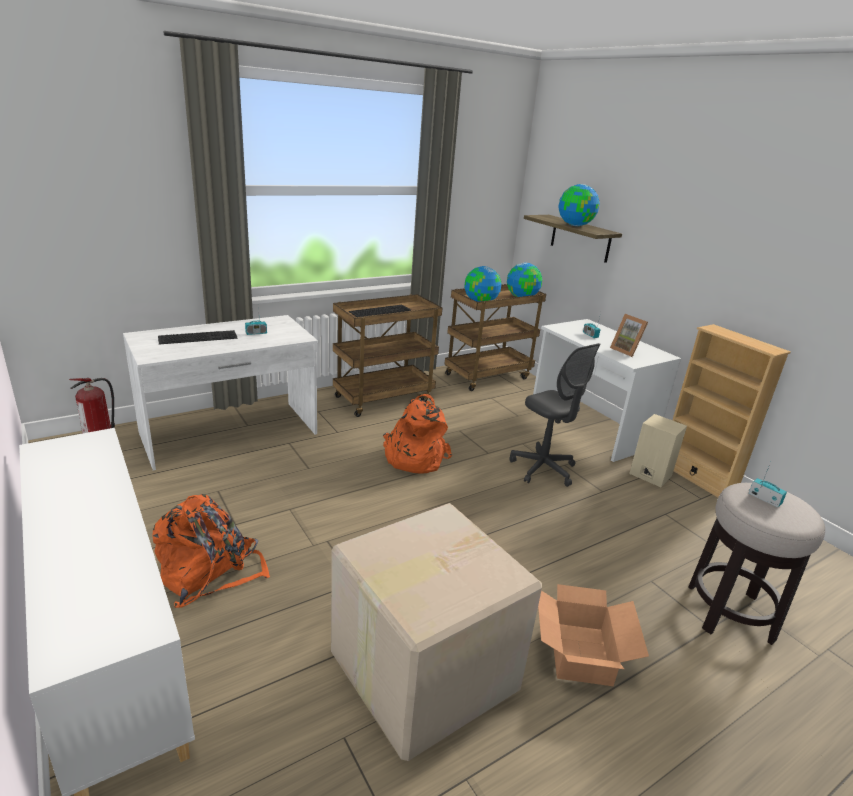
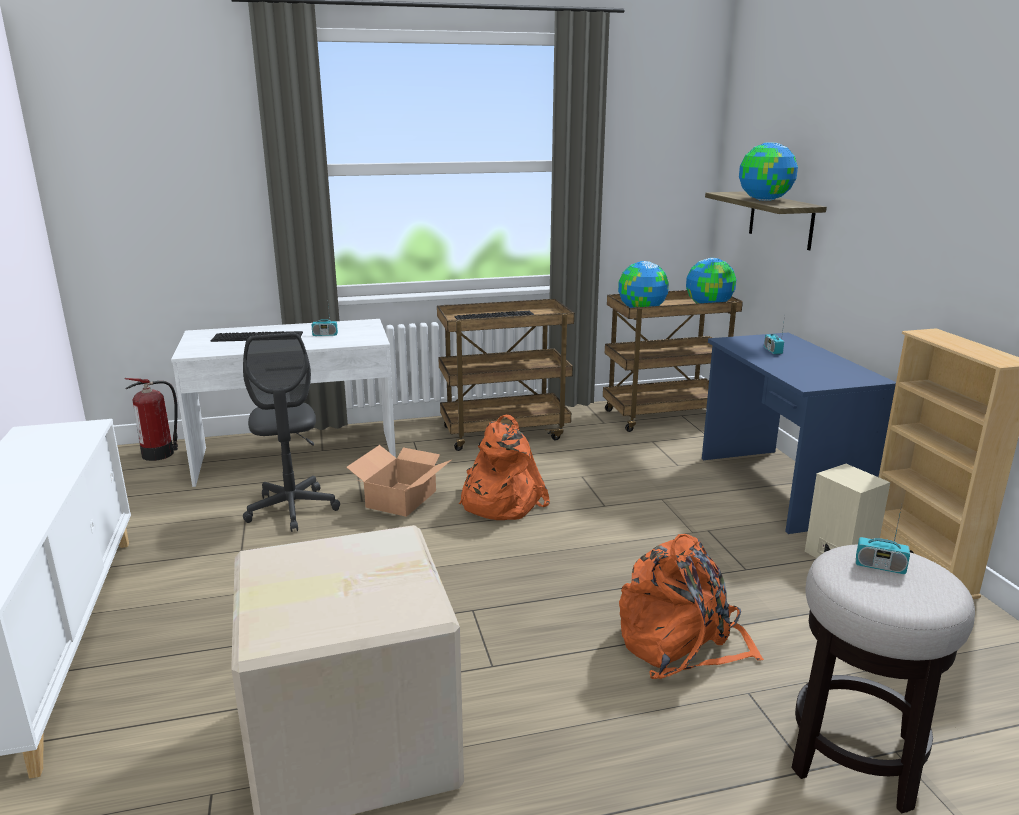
camera: 20 degrees right, 5 degrees down
orange backpack [152,494,270,608] -> orange backpack moved to [619,534,764,680]
grey office chair [510,343,600,487] -> grey office chair moved to [243,333,340,532]
white desk [533,319,681,462] -> blue desk [702,332,896,534]
cardboard box [538,584,649,686] -> cardboard box moved to [346,445,451,517]
picture frame [610,314,648,357] -> none
radio [749,462,787,507] -> radio turned 135 degrees clockwise [856,505,910,574]

